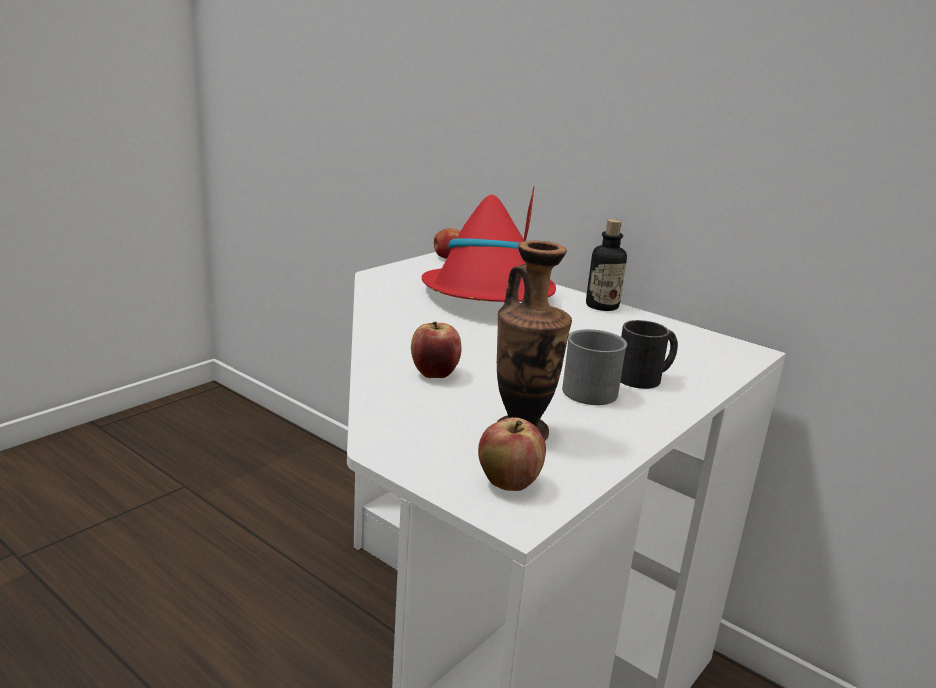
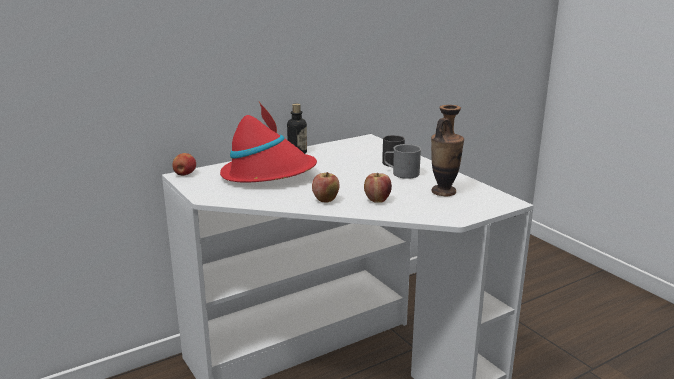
camera: 70 degrees left, 0 degrees up
apple [478,417,546,491] -> apple moved to [312,172,339,203]

